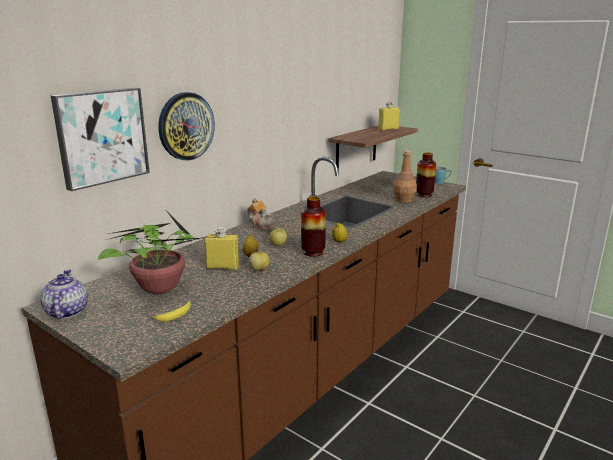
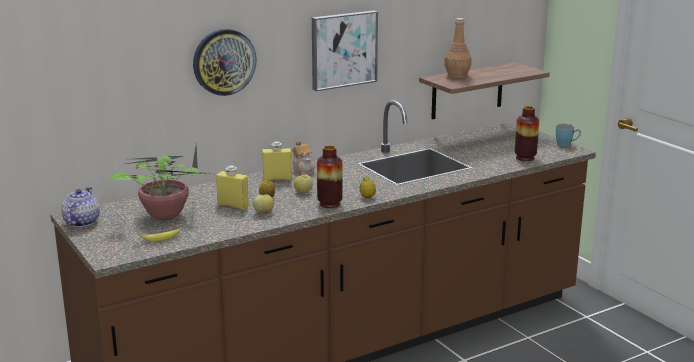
camera: 20 degrees right, 0 degrees up
picture [51,88,150,191] -> picture moved to [312,10,378,91]
yellow bottle [378,102,400,131] -> yellow bottle moved to [262,142,292,181]
brown bottle [393,150,417,203] -> brown bottle moved to [444,18,471,78]

